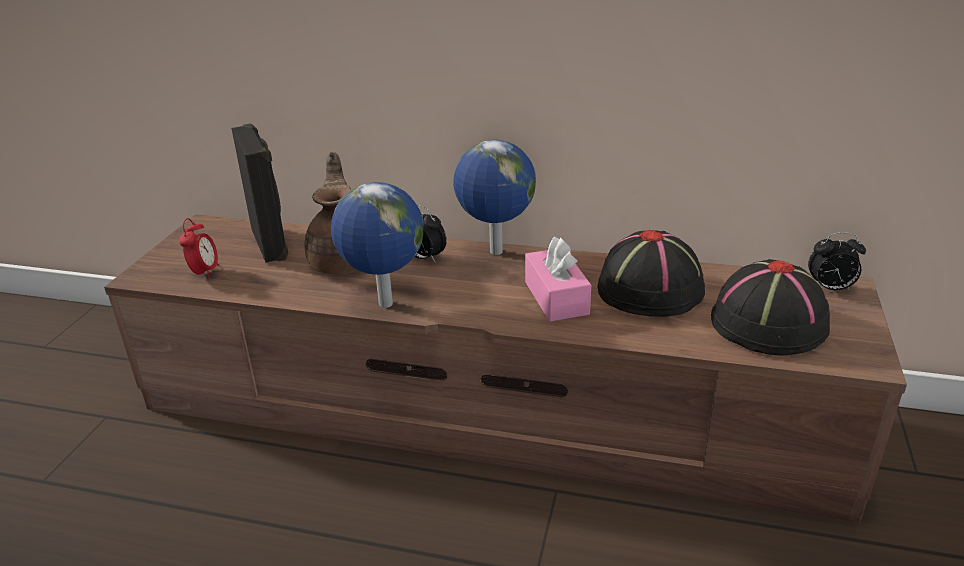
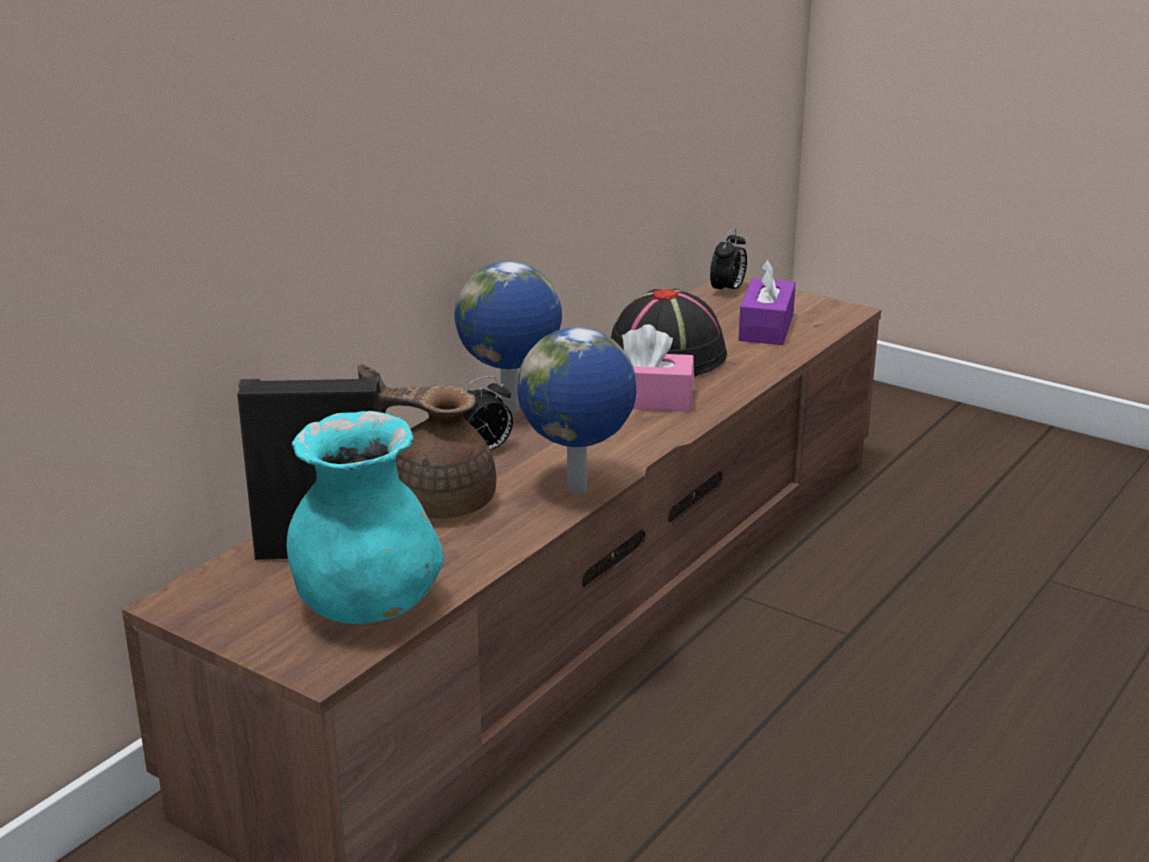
camera: 70 degrees left, 5 degrees down
alarm clock [179,218,219,279] -> turquoise vase [286,411,444,624]
black hat [711,259,830,356] -> purple tissue box [738,259,796,345]

